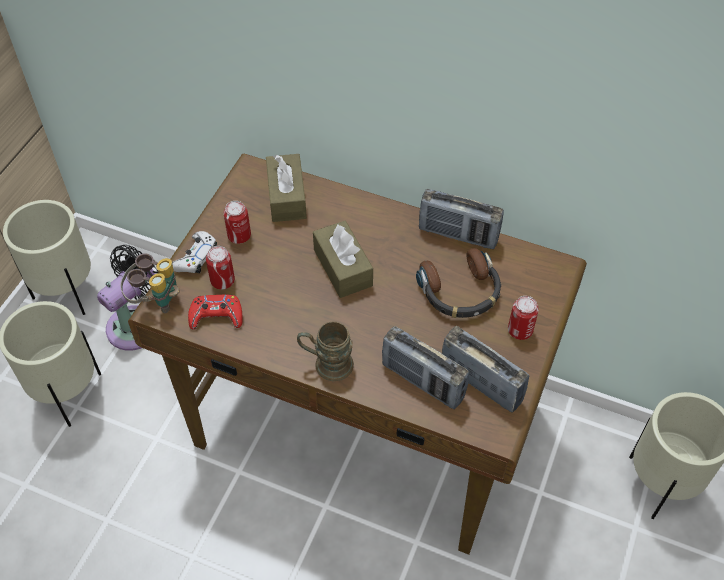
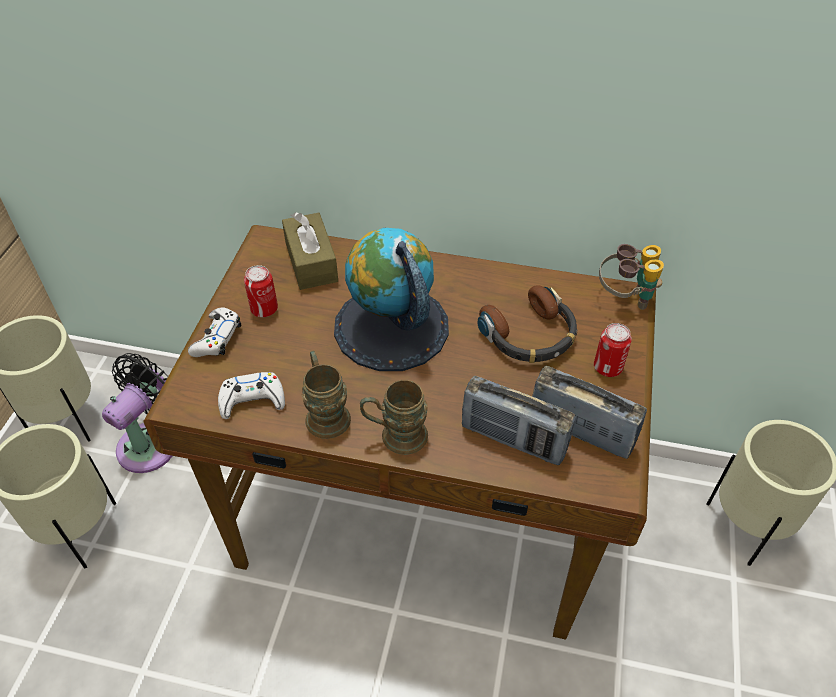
camera: 10 degrees left, 5 degrees down
binoculars [121,253,180,313] -> binoculars moved to [599,244,664,310]
red game controller [188,295,243,330] -> white game controller [218,372,285,419]
can [206,246,235,289] -> none
brown tissue box [313,221,373,298] -> globe [334,228,449,371]
radio [419,189,504,249] -> none
none -> brown mug [301,351,351,439]

